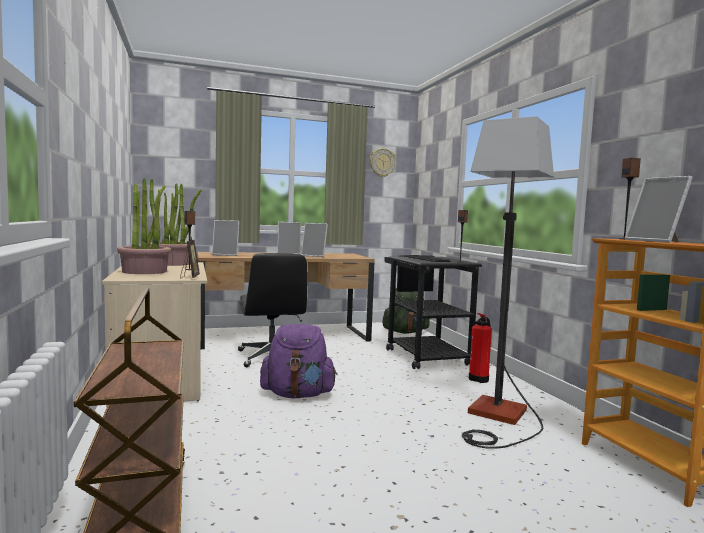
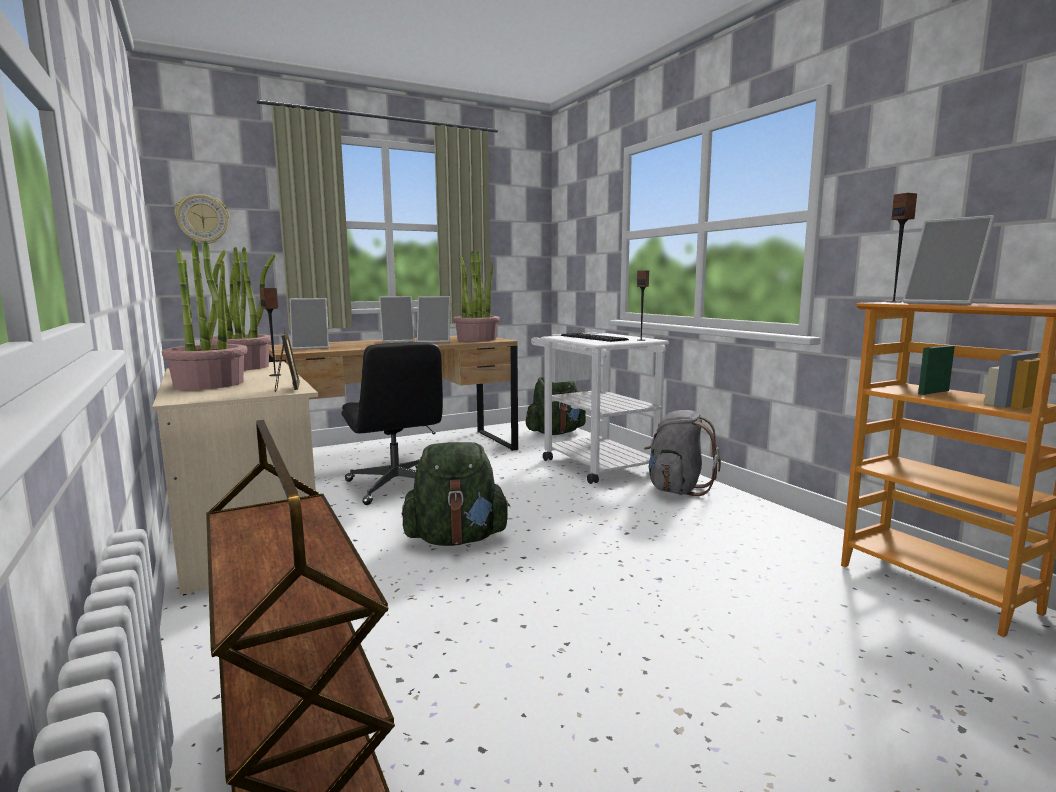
camera: 10 degrees left, 5 degrees up
purple backpack [260,324,337,398] -> green backpack [402,442,510,546]
wall clock [370,148,396,177] -> wall clock moved to [175,194,229,244]
black cart [384,255,482,369] -> white cart [531,332,669,484]
floor lamp [462,116,554,449] -> none
fire extinguisher [469,313,492,383] -> grey backpack [644,410,721,496]
none -> potted plant [453,251,500,341]

